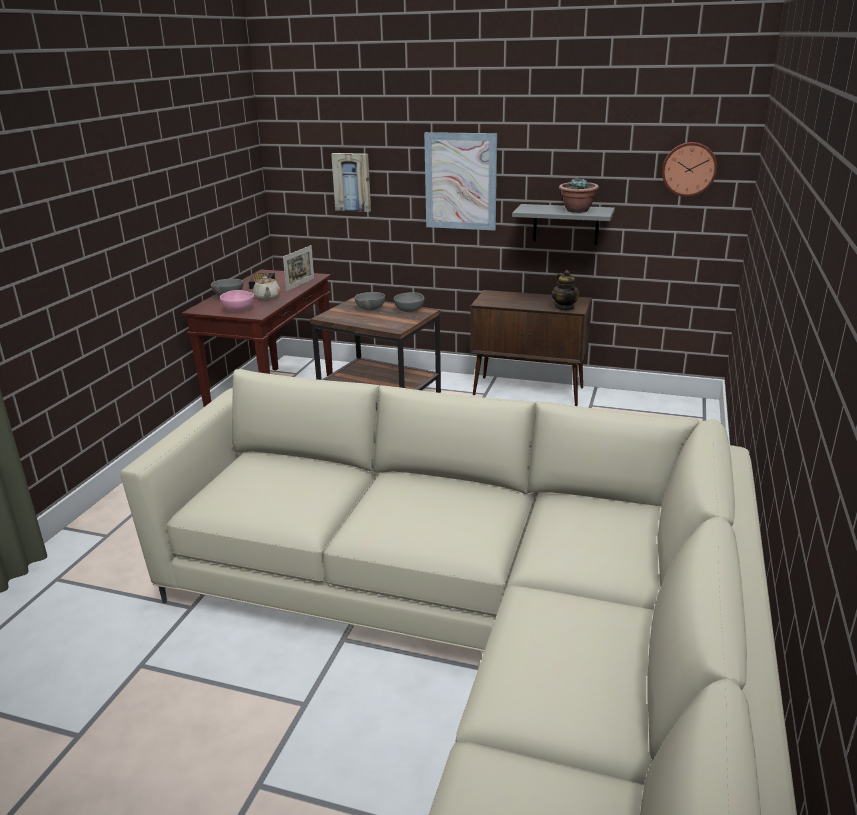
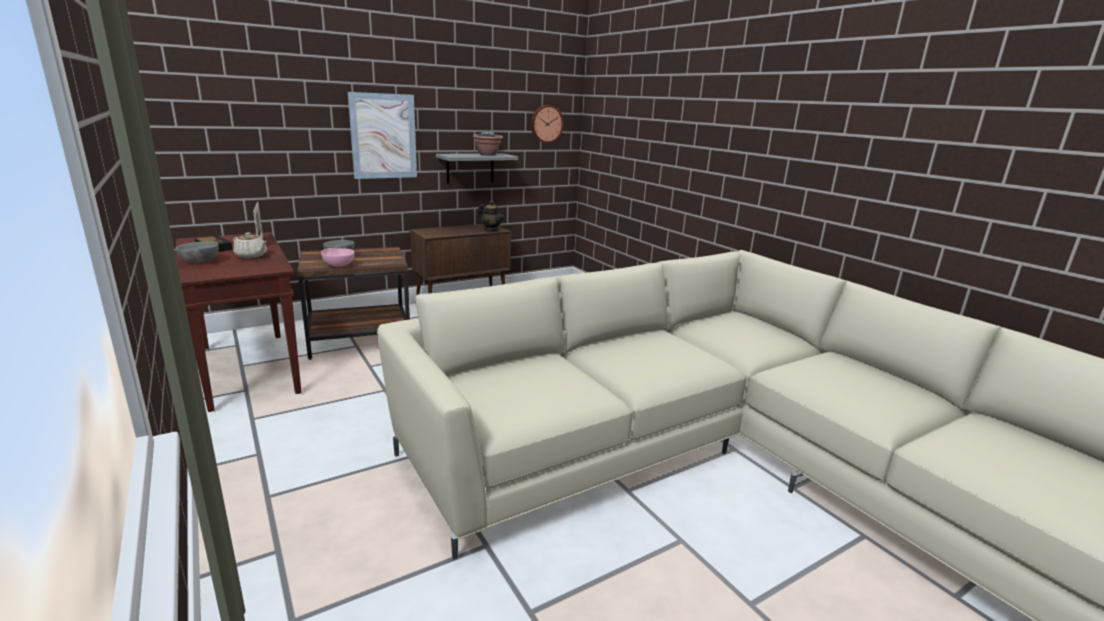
camera: 50 degrees left, 5 degrees down
pink bowl [220,290,254,312] -> pink bowl moved to [321,248,354,267]
picture [331,153,371,212] -> none
grey bowl [394,292,424,312] -> none

